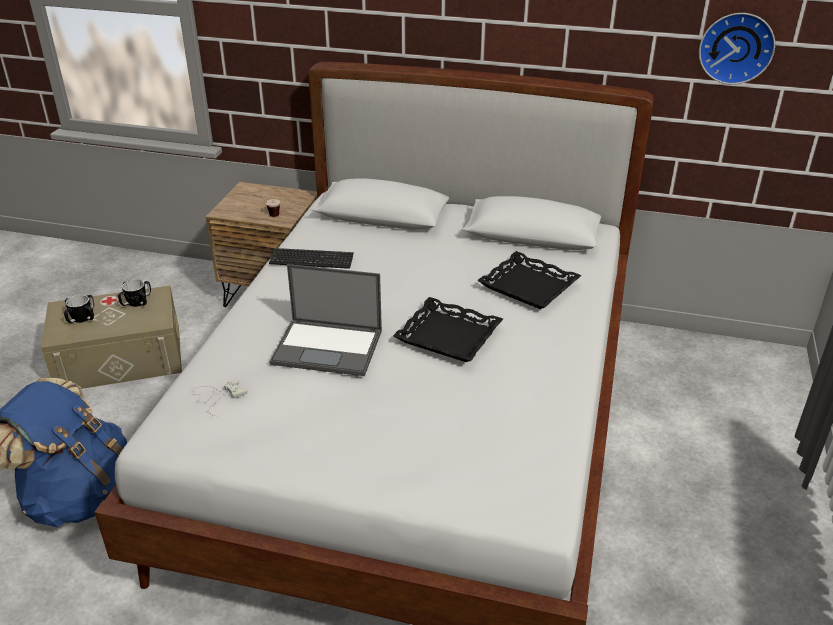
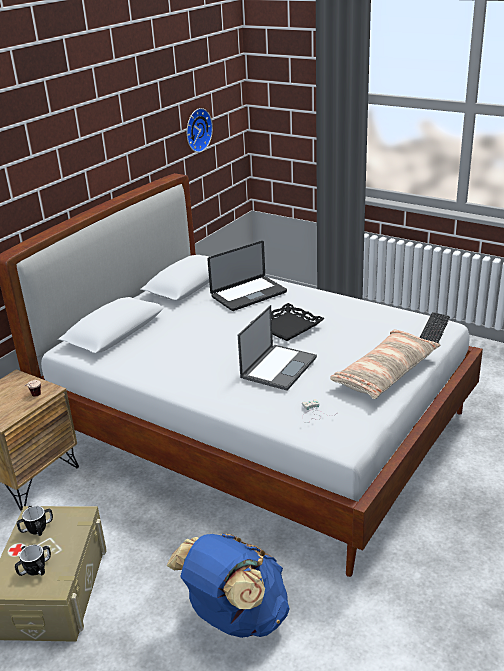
camera: 70 degrees left, 5 degrees down
keyboard [269,248,354,269] -> keyboard moved to [419,312,450,343]
black tray [477,251,582,309] -> laptop [207,241,287,311]
none -> pillow [330,329,440,399]

